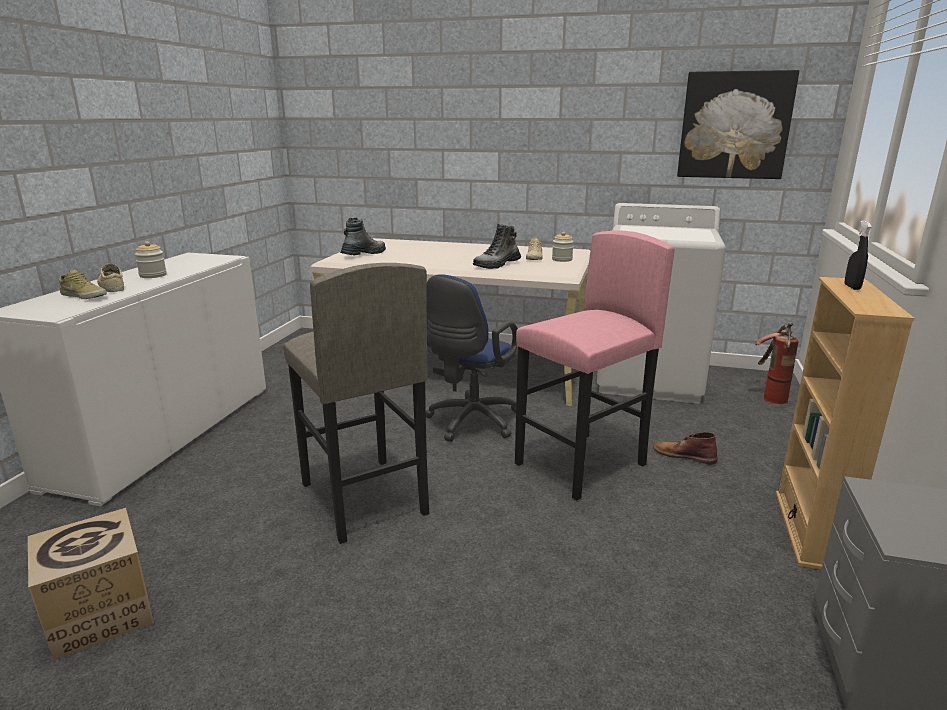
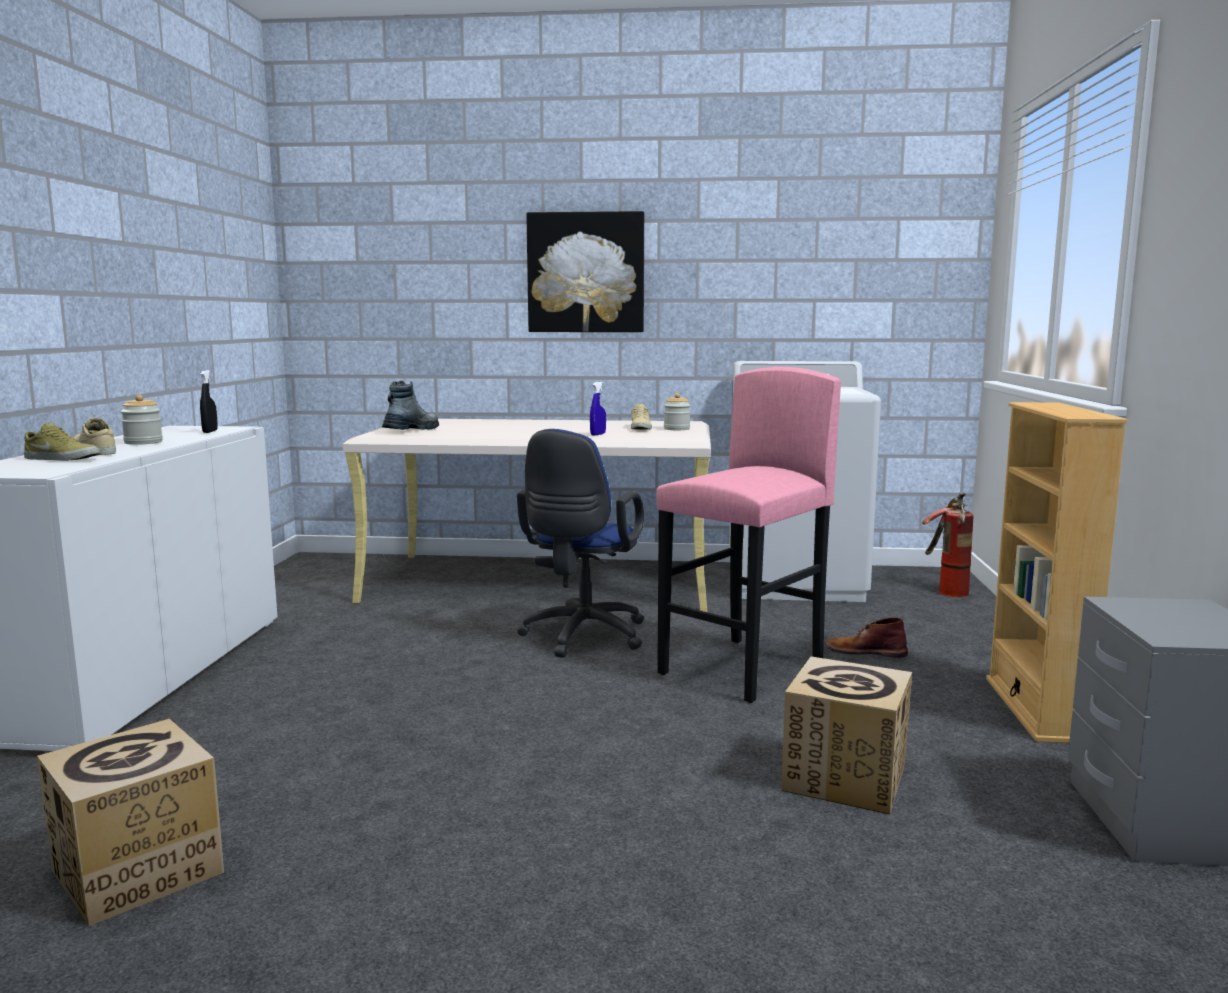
camera: 10 degrees left, 10 degrees down
grey stool [283,263,429,544] -> none
boot [473,224,521,269] -> blue spray bottle [590,382,606,436]
picture [677,70,799,179] -> picture moved to [526,211,644,332]
black spray bottle [845,221,872,290] -> black spray bottle moved to [200,370,218,433]
none -> cardboard box [781,656,912,814]

